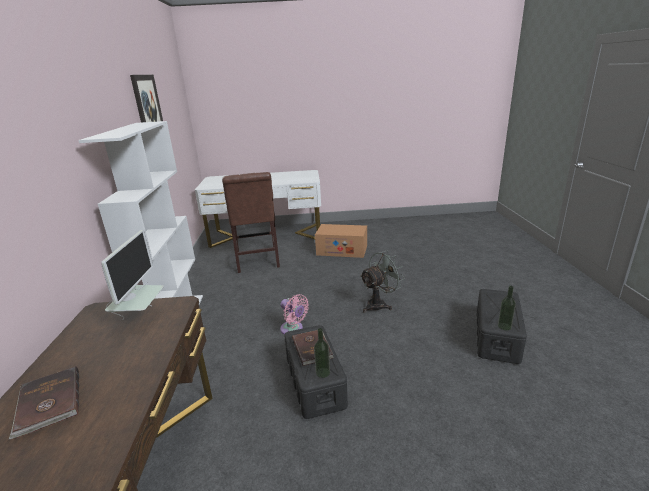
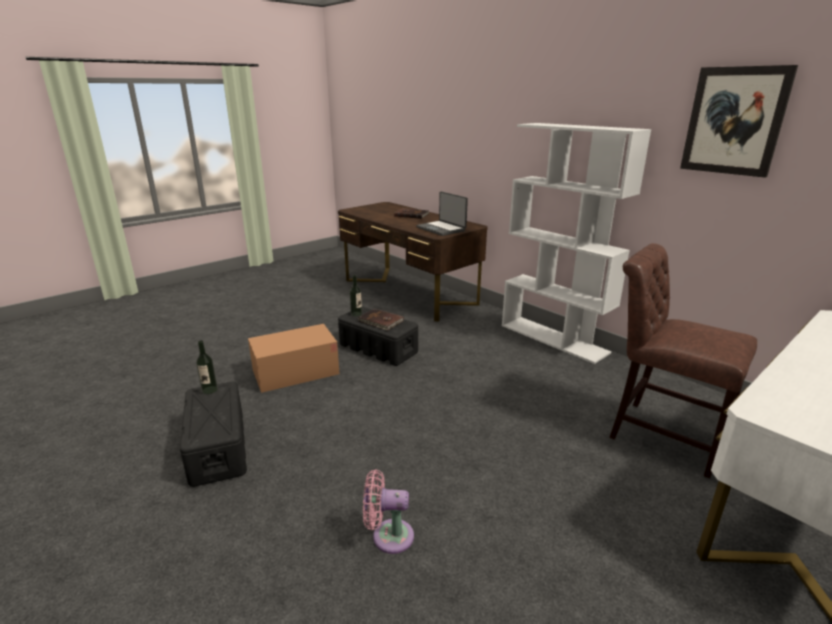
camera: 140 degrees right, 0 degrees up
monitor [101,230,164,320] -> laptop [416,191,468,236]
pink fan [280,294,309,335] -> pink fan moved to [363,469,414,554]
cardboard box [315,224,367,258] -> cardboard box moved to [248,324,340,393]
grey fan [360,250,405,313] -> none

